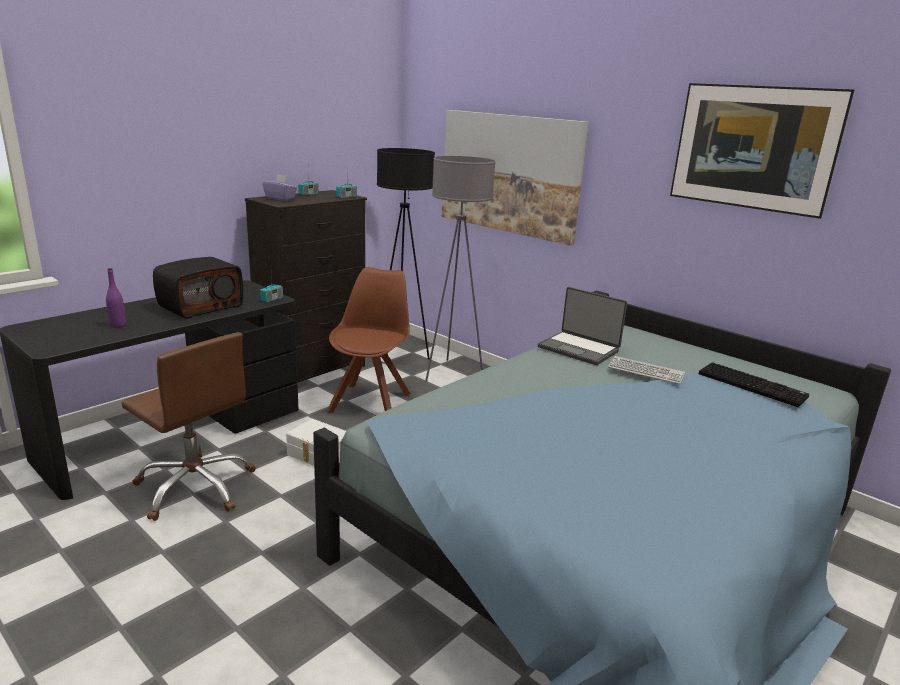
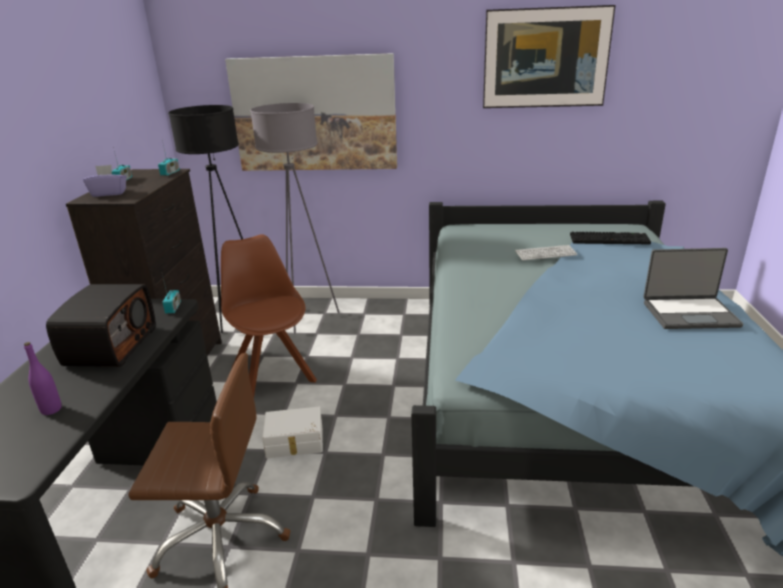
camera: 35 degrees left, 5 degrees up
laptop [538,287,627,365] -> laptop moved to [643,248,743,329]

